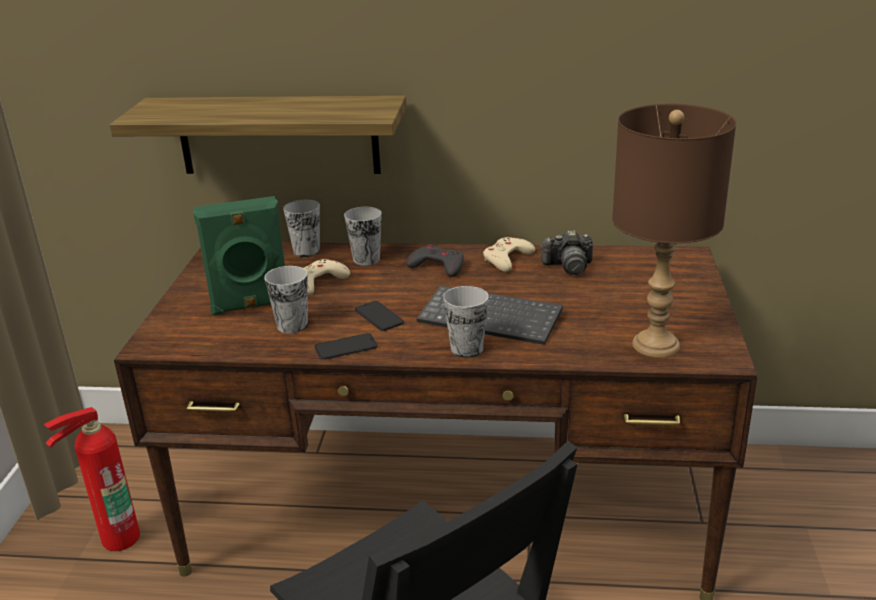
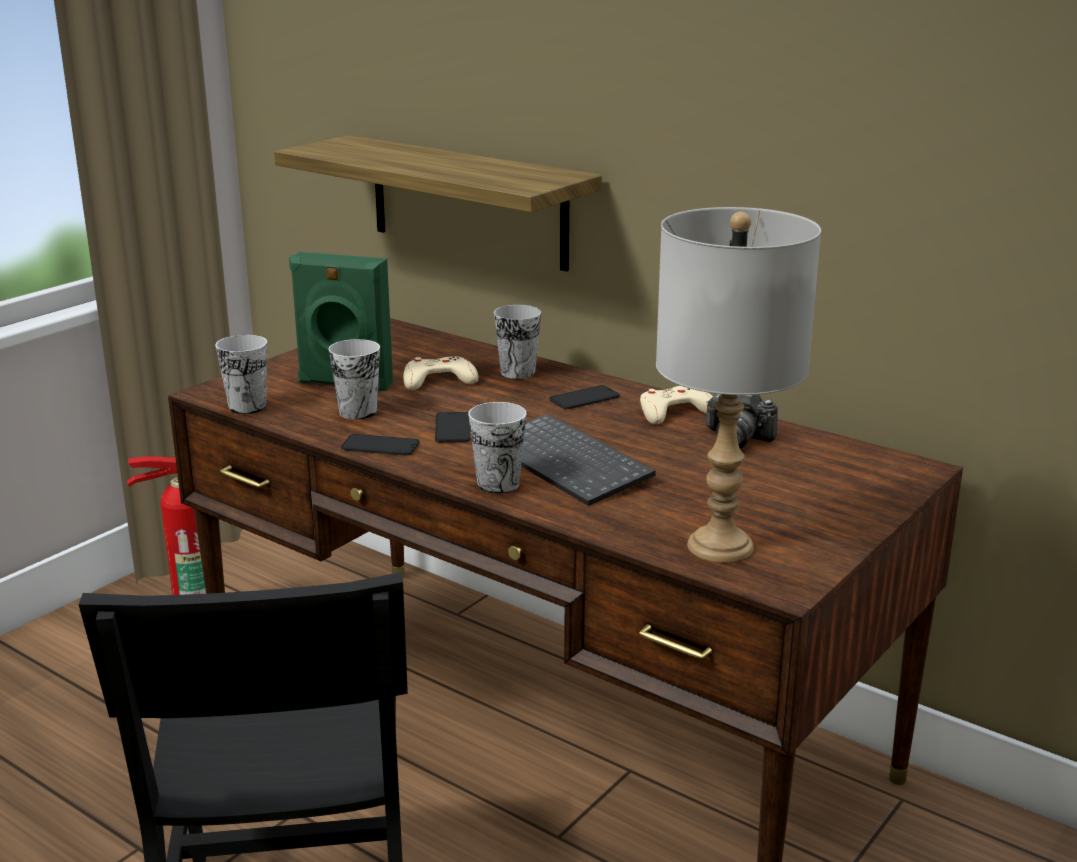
camera: 30 degrees right, 5 degrees down
cup [283,200,320,257] -> cup moved to [215,335,267,414]
grey game controller [406,244,464,277] -> phone [550,385,620,410]
brown table lamp [612,104,736,358] -> grey table lamp [656,207,821,563]

